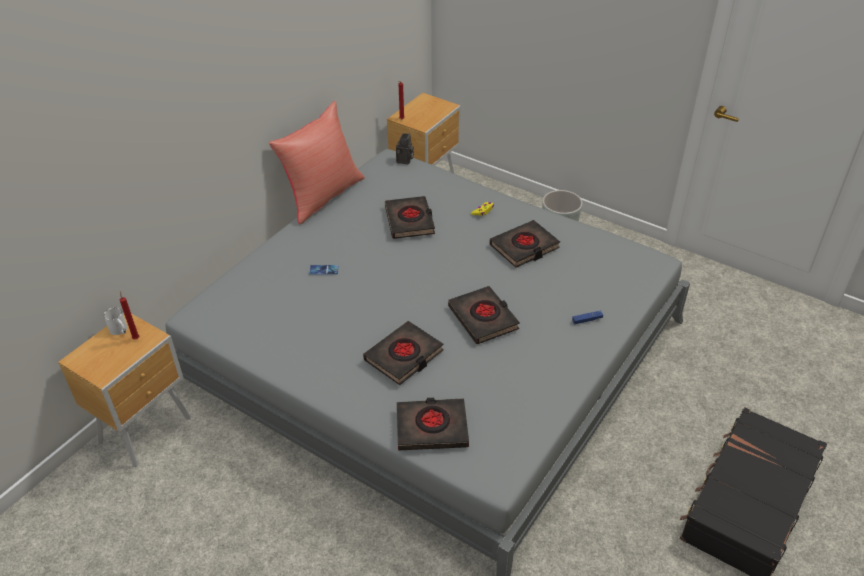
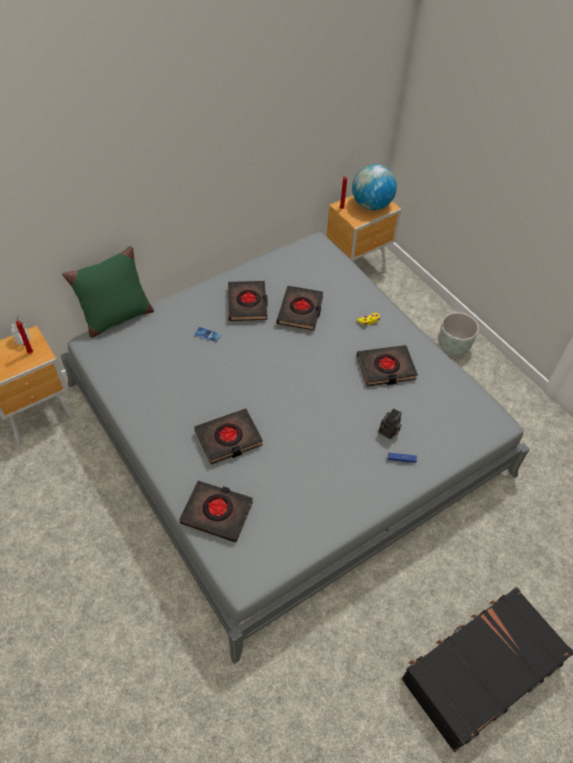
camera: 20 degrees right, 10 degrees up
red pillow [269,101,365,225] -> none
camera [396,133,414,164] -> camera moved to [379,408,402,439]
black book [448,286,520,344] -> black book moved to [228,281,267,321]
none -> green pillow [62,246,154,338]
none -> globe [352,164,397,210]

